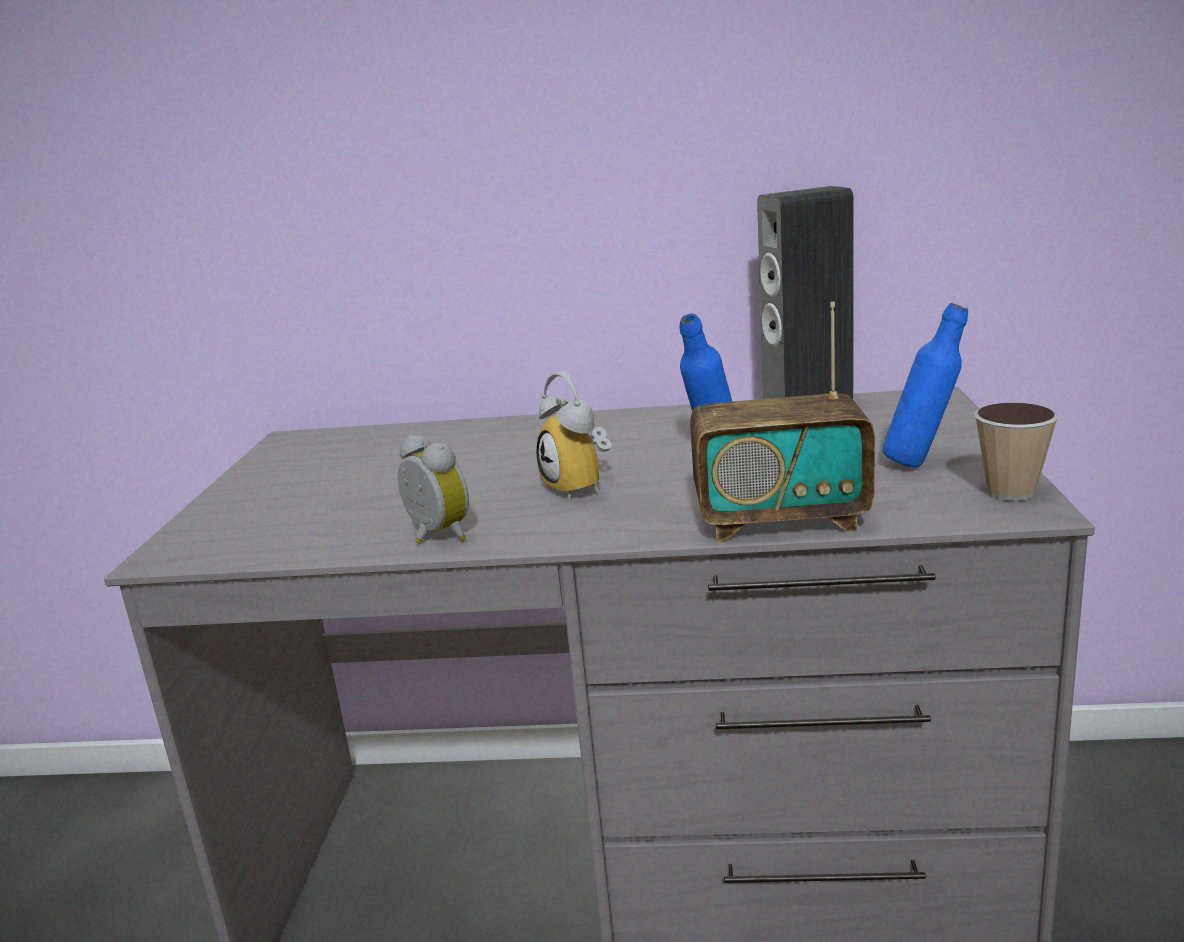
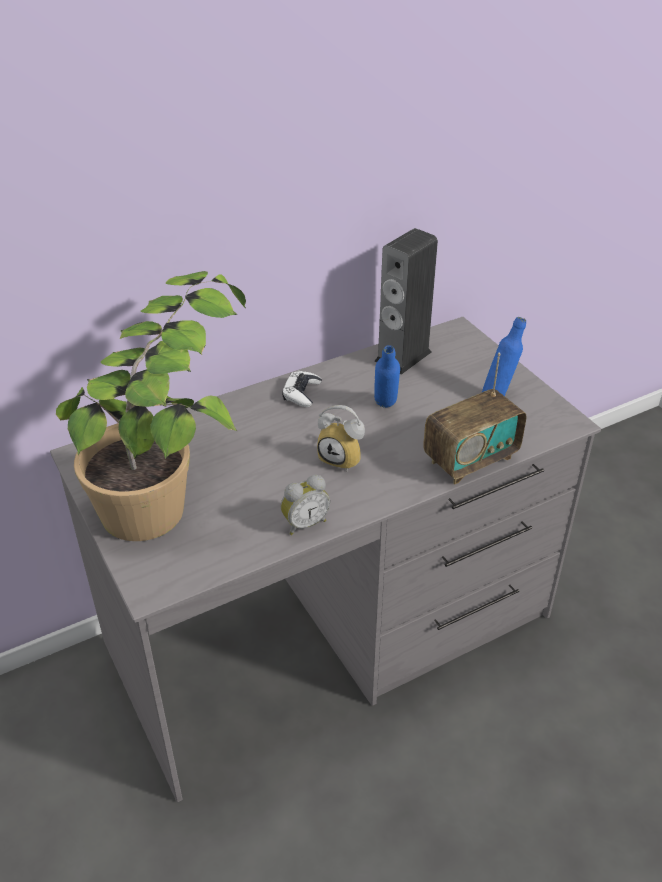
camera: 35 degrees left, 20 degrees up
alarm clock [398,435,469,544] -> alarm clock turned 135 degrees clockwise [281,475,330,535]
cup [974,402,1058,501] -> none
none -> potted plant [56,271,246,541]
none -> white game controller [282,371,322,407]

